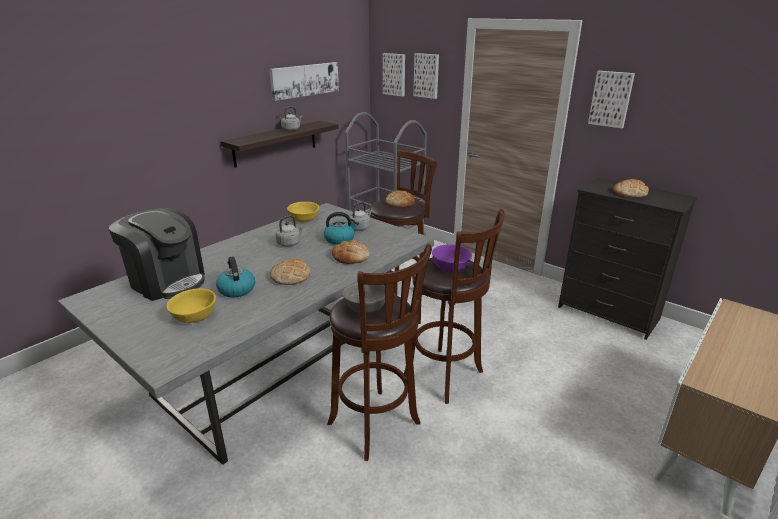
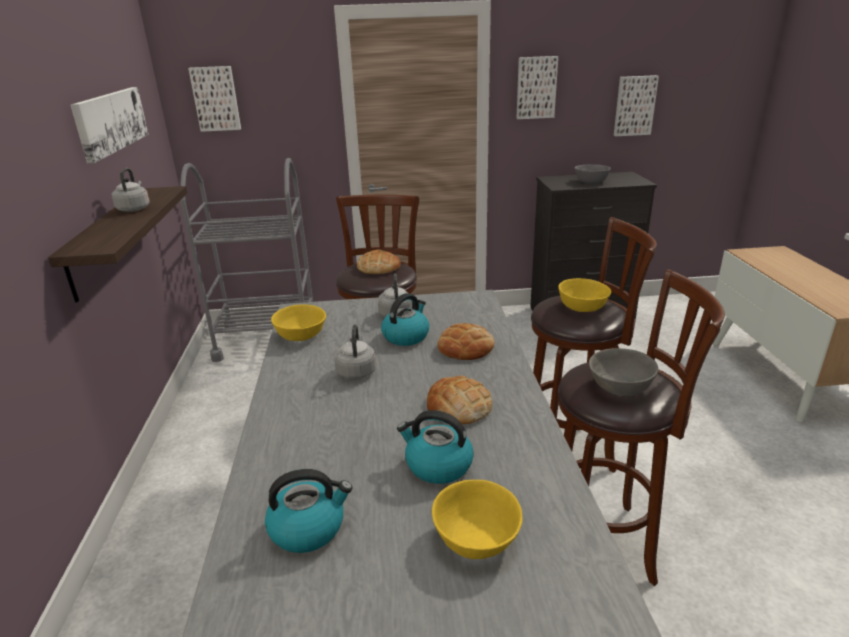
camera: 45 degrees left, 0 degrees up
coffee machine [109,208,205,301] -> kettle [265,469,353,553]
picture [414,53,439,99] -> picture moved to [614,75,659,136]
purple bowl [432,244,472,272] -> yellow bowl [558,278,611,312]
bread [613,179,649,198] -> grey bowl [575,164,611,183]

